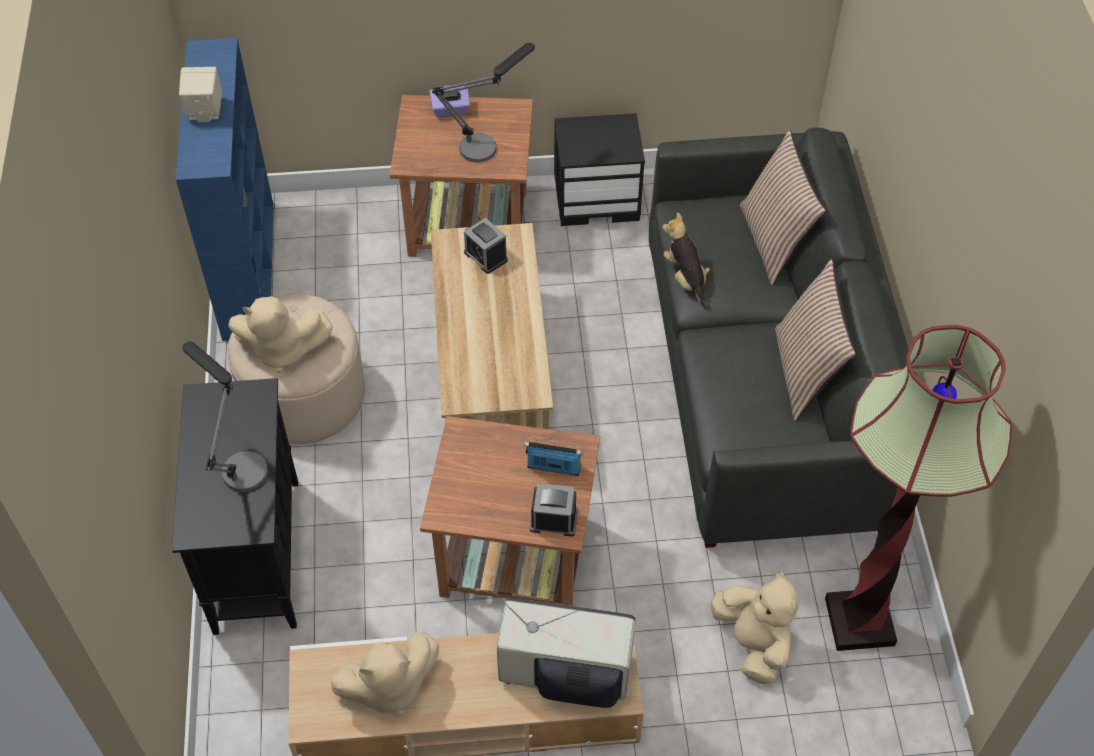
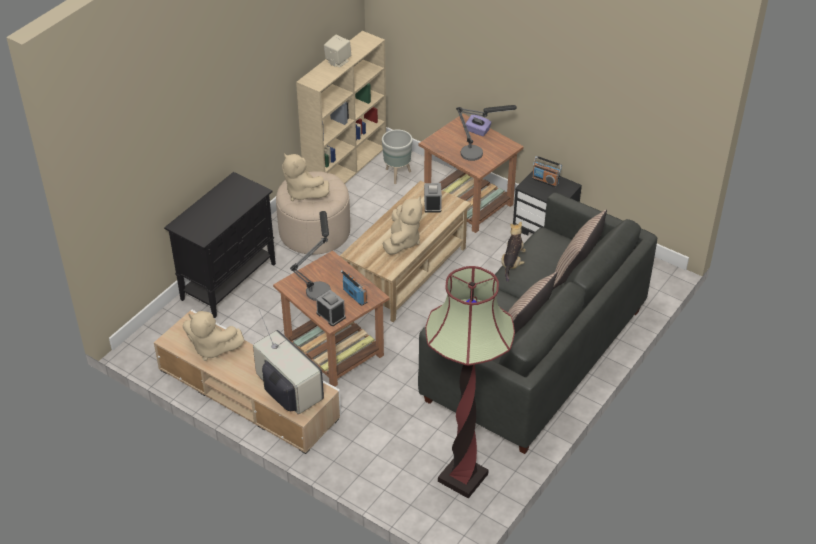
camera: 40 degrees right, 10 degrees down
blue bookcase [176,38,274,341] -> beige bookcase [296,31,386,184]
table lamp [182,342,268,492] -> table lamp moved to [290,211,331,301]
beige plush toy [711,570,799,684] -> beige plush toy moved to [383,196,422,255]
none -> grey planter [382,130,413,184]
none -> radio [532,156,562,187]

